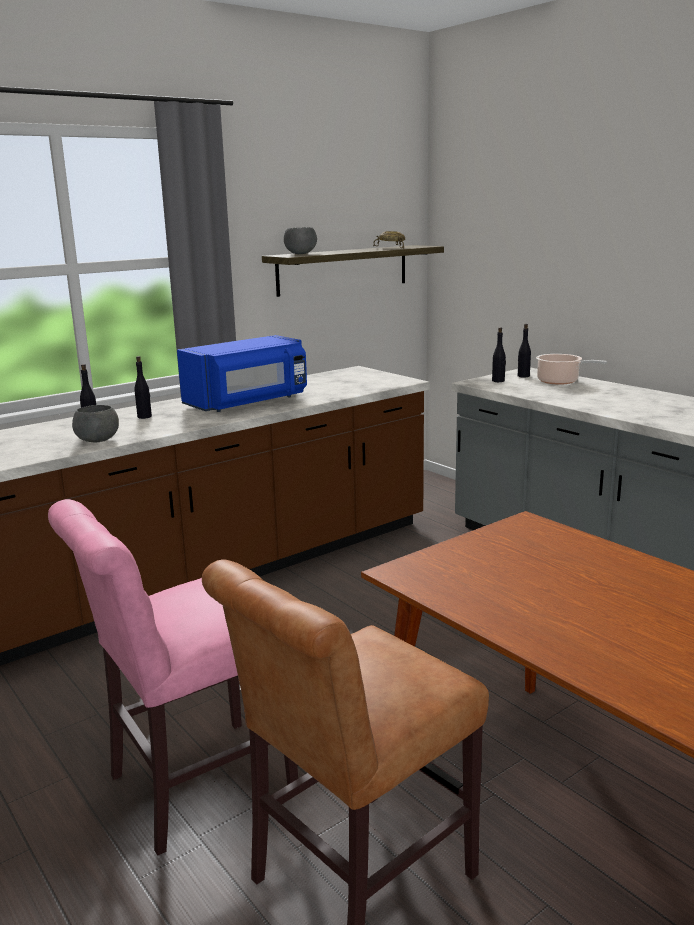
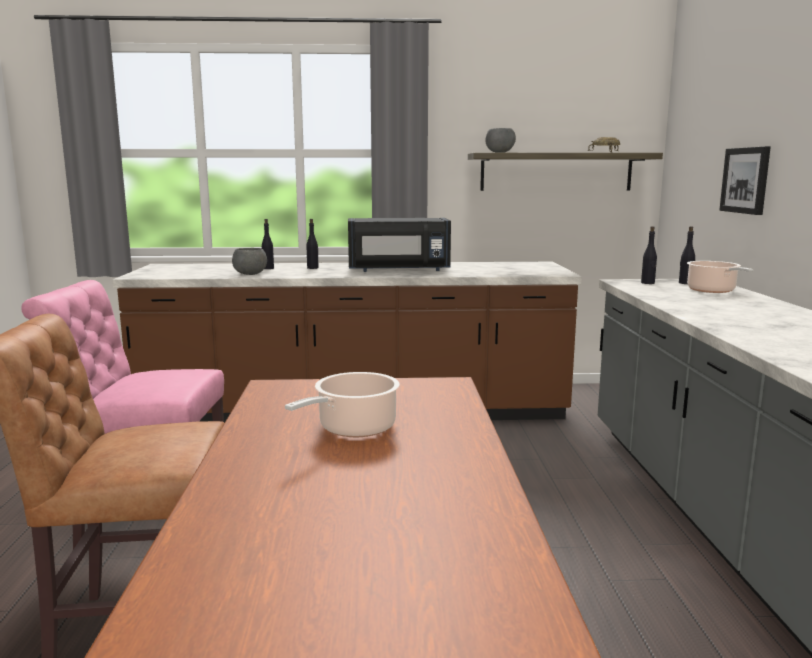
camera: 35 degrees right, 5 degrees down
blue microwave [177,335,307,412] -> black microwave [348,218,451,272]
none -> cooking pot [285,372,400,437]
none -> picture [719,146,771,215]

